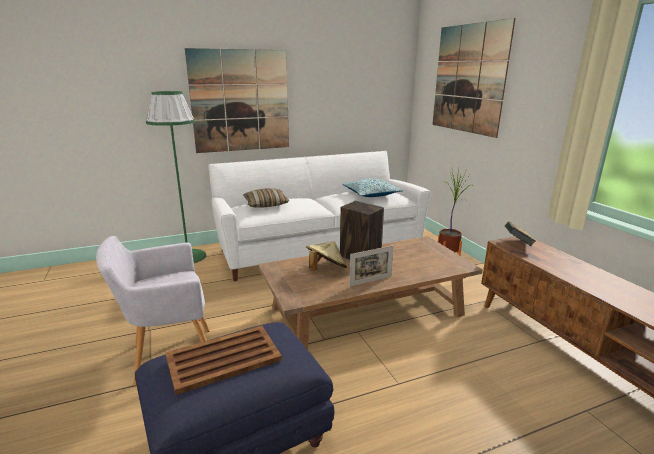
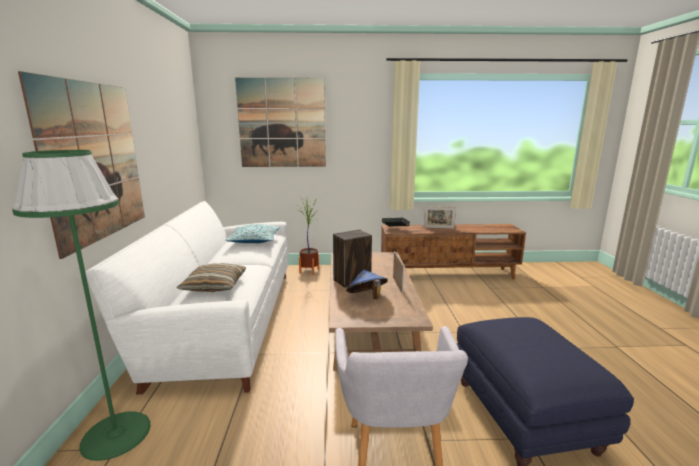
camera: 70 degrees left, 5 degrees down
brown tray [165,325,282,395] -> none
beige hat [306,242,347,271] -> blue hat [346,270,388,299]
none -> picture frame [424,206,456,229]

